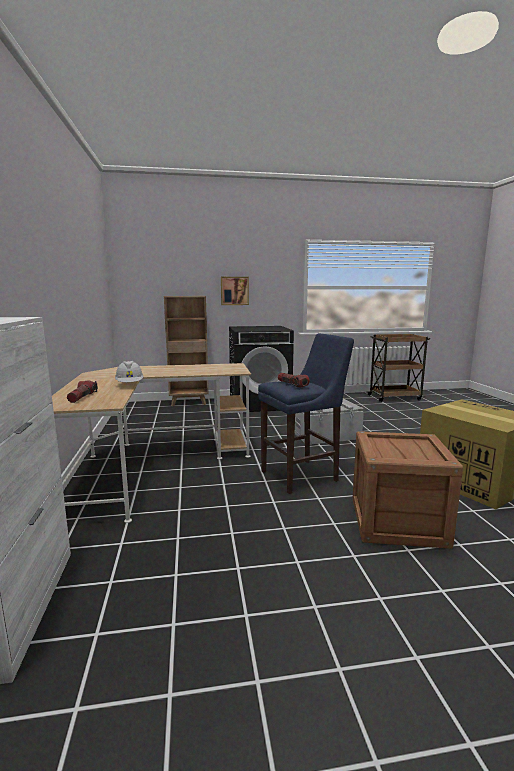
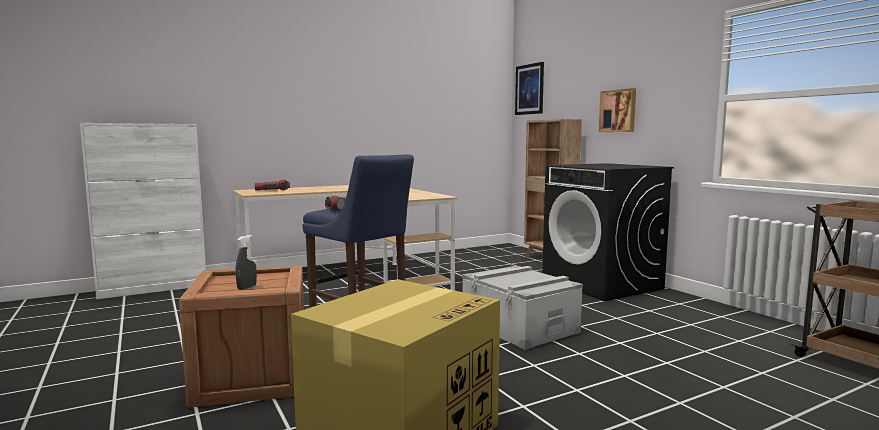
camera: 70 degrees right, 5 degrees down
white hard hat [115,361,144,382] -> none
none -> grey spray bottle [236,235,257,290]
none -> picture [515,62,544,115]

